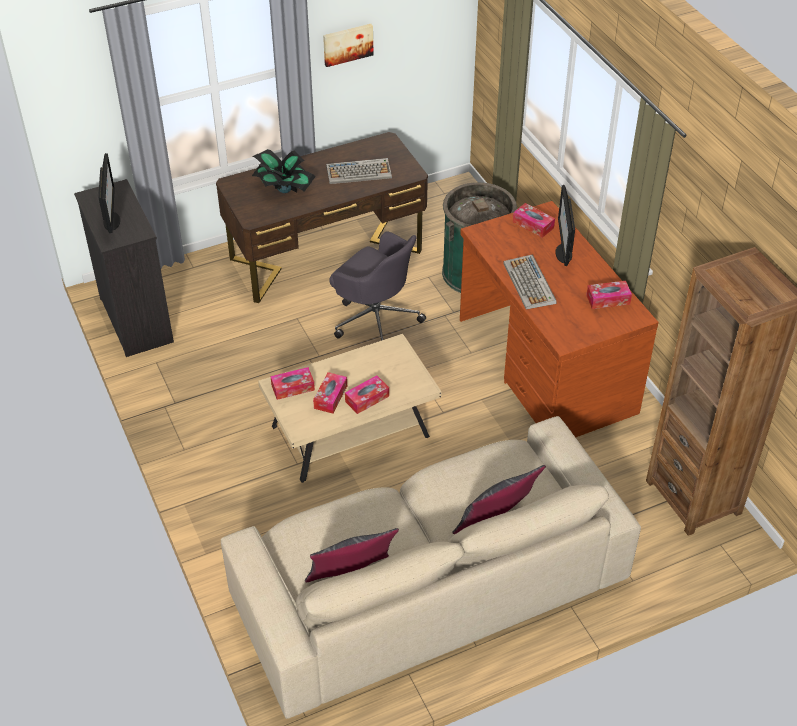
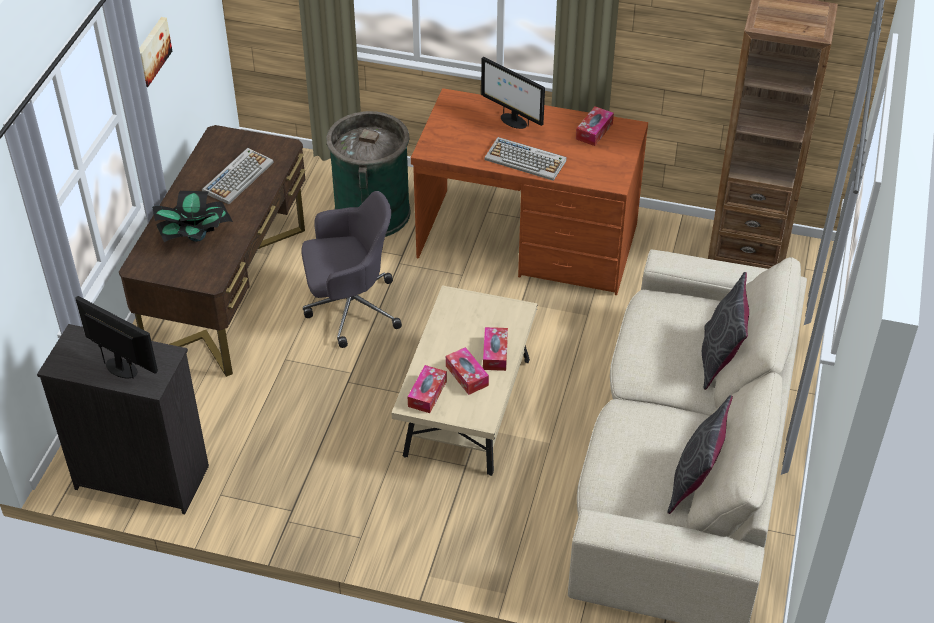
camera: 50 degrees left, 0 degrees up
tissue box [513,203,555,238] -> none

